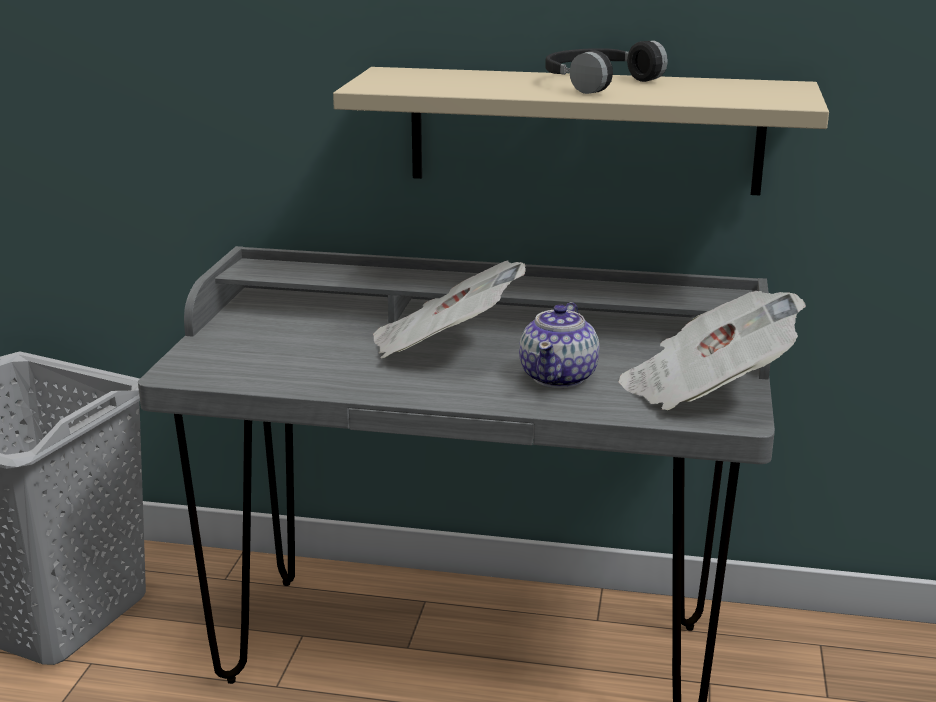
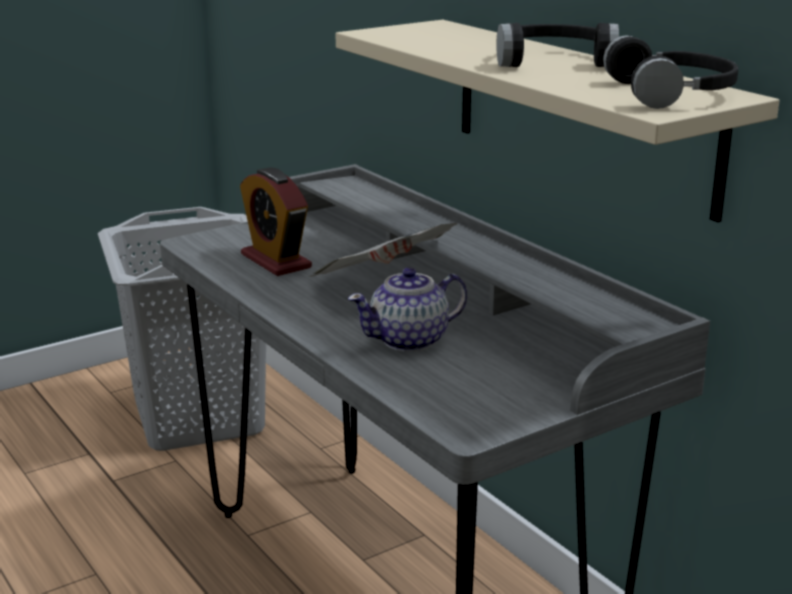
camera: 45 degrees right, 0 degrees up
newspaper [618,291,806,410] -> none
none -> alarm clock [240,168,312,276]
none -> black headphones [603,35,738,109]

